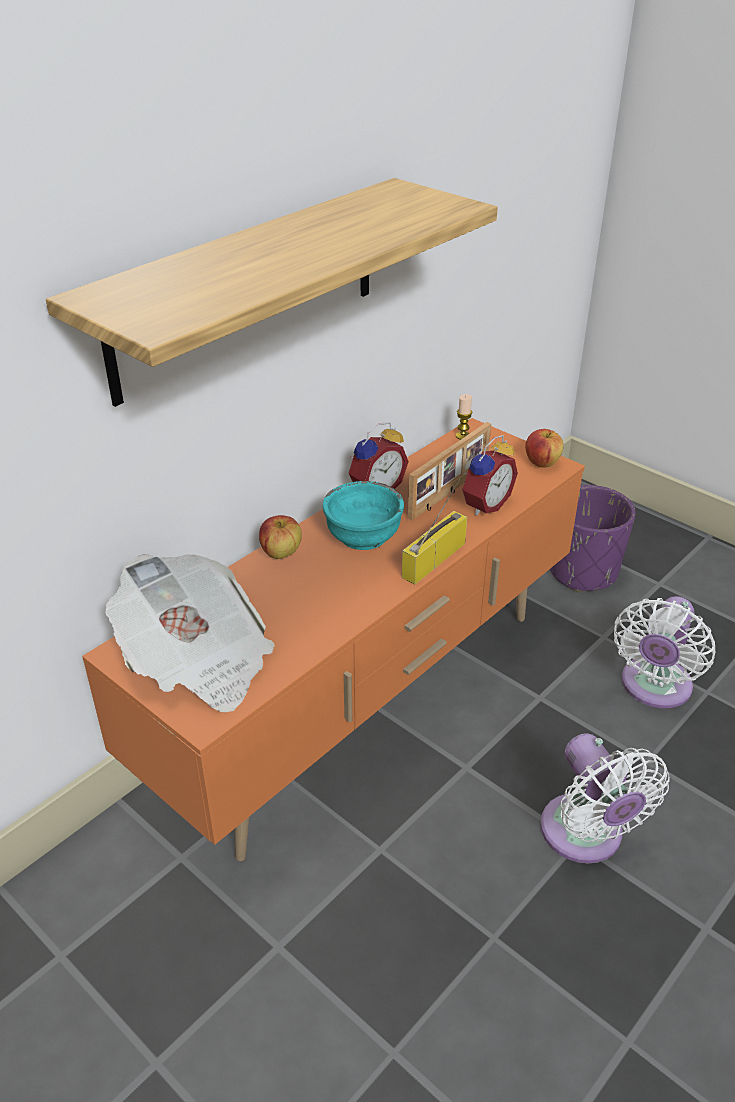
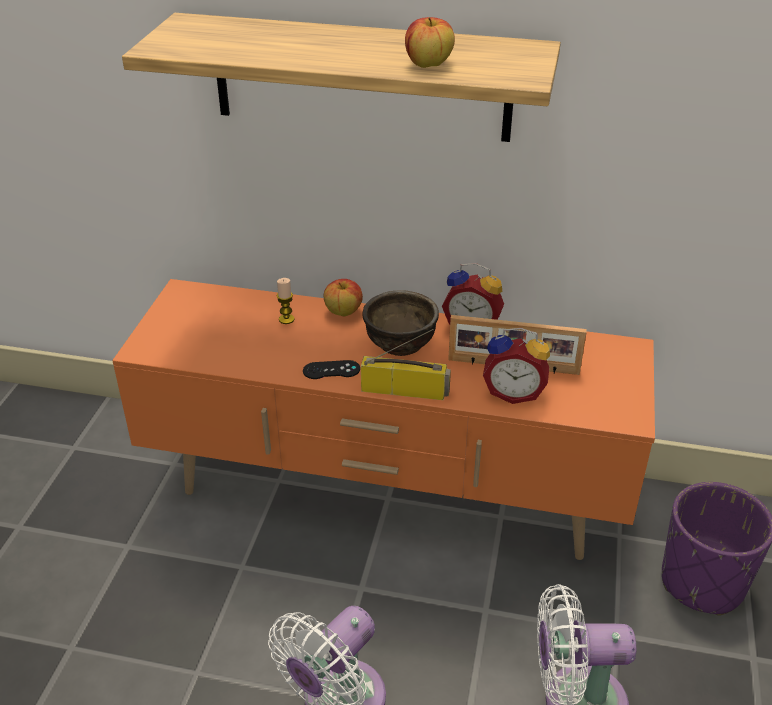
camera: 60 degrees right, 0 degrees up
newspaper [106,554,275,712] -> none
turquoise bowl [323,481,404,550] -> brown bowl [363,290,439,356]
candle [455,394,472,440] -> candle moved to [276,278,295,324]
apple [525,429,563,468] -> apple moved to [405,17,455,68]
none -> black game controller [303,360,360,379]

